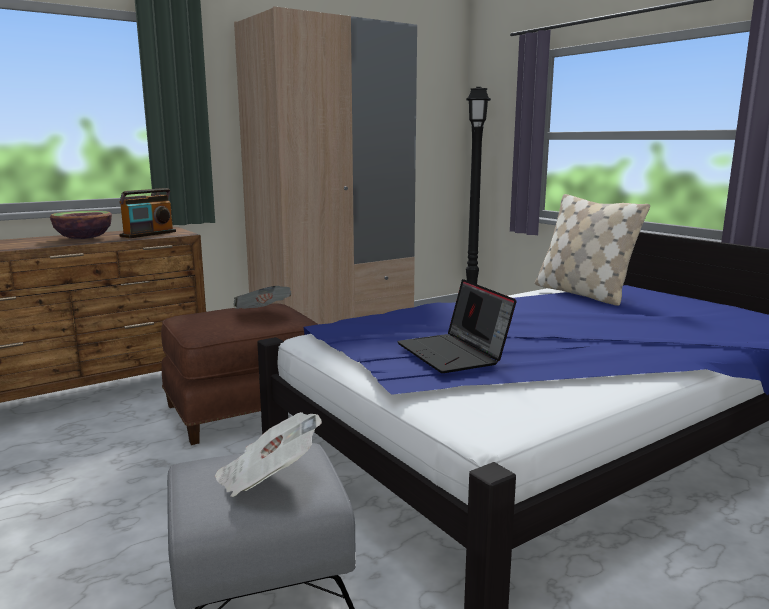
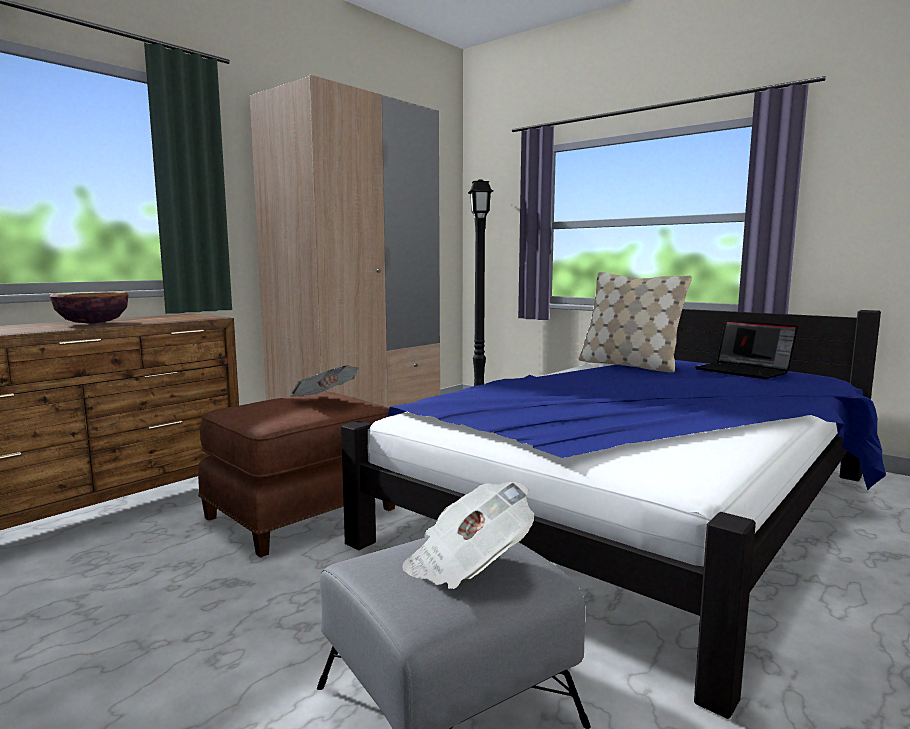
camera: 15 degrees left, 5 degrees down
radio [119,188,176,238] -> none
laptop [397,279,517,373] -> laptop moved to [695,320,798,379]

